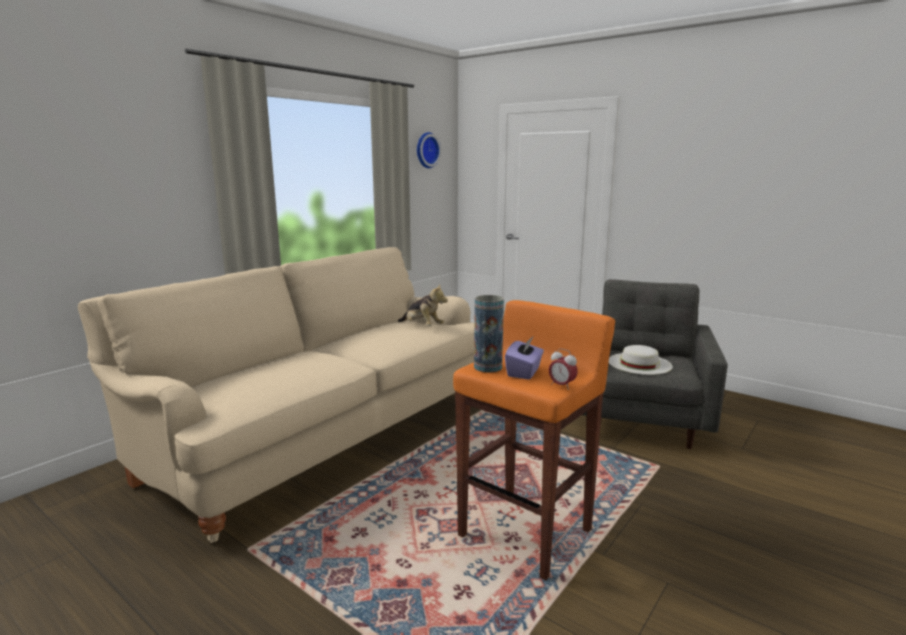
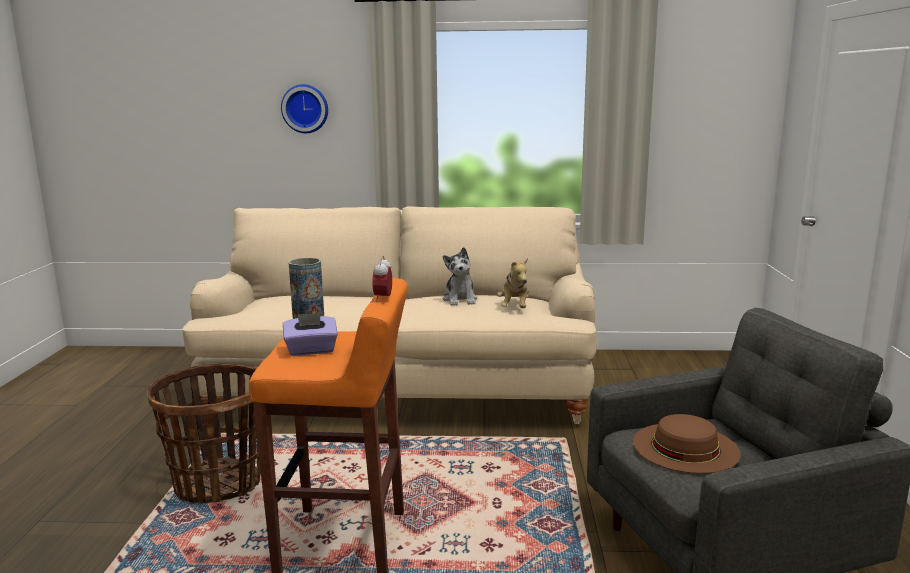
camera: 55 degrees right, 0 degrees up
wall clock [417,132,441,168] -> wall clock moved to [281,84,328,133]
alarm clock [549,348,578,390] -> alarm clock moved to [372,256,392,302]
white hat [609,345,673,375] -> brown hat [633,414,741,474]
none -> basket [147,364,261,504]
none -> plush toy [443,247,477,306]

